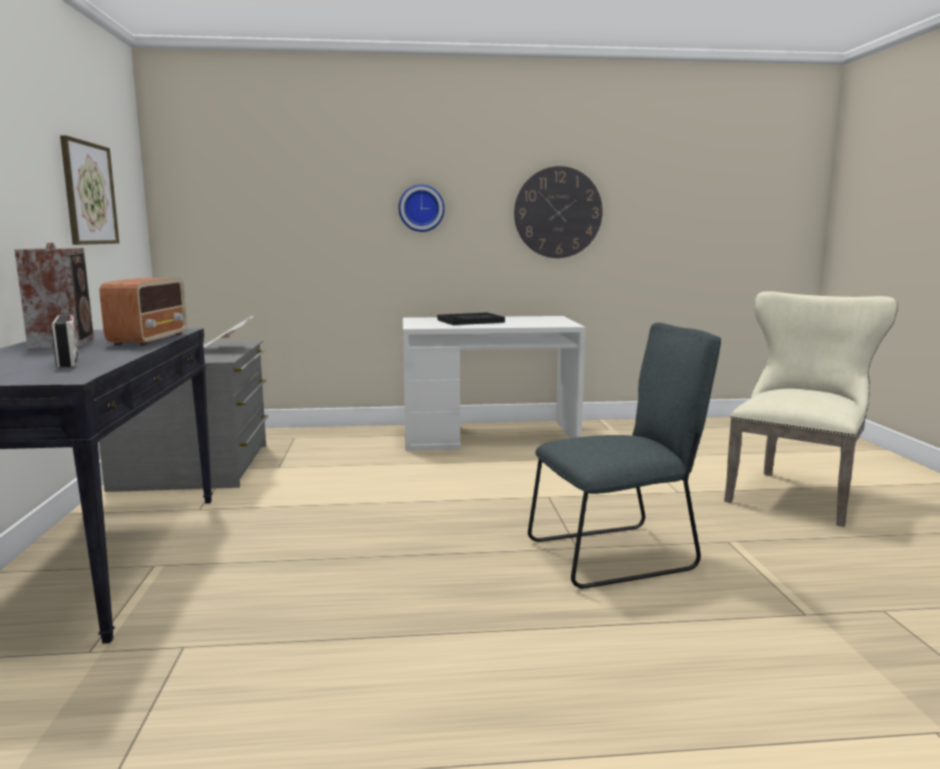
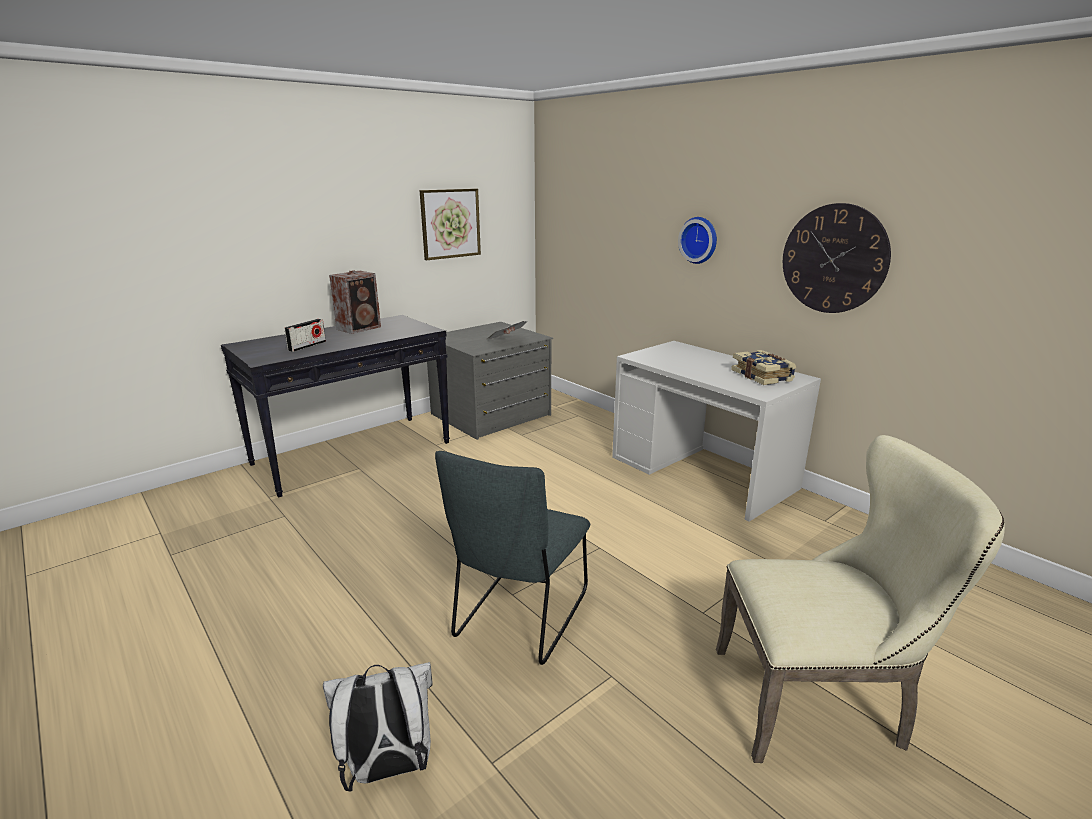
camera: 55 degrees right, 10 degrees up
radio [100,278,187,345] -> none
black tray [437,312,505,325] -> none
grey chair [528,323,721,589] -> grey chair turned 75 degrees clockwise [435,451,590,665]
none -> white backpack [323,662,433,791]
none -> book [731,350,796,385]

